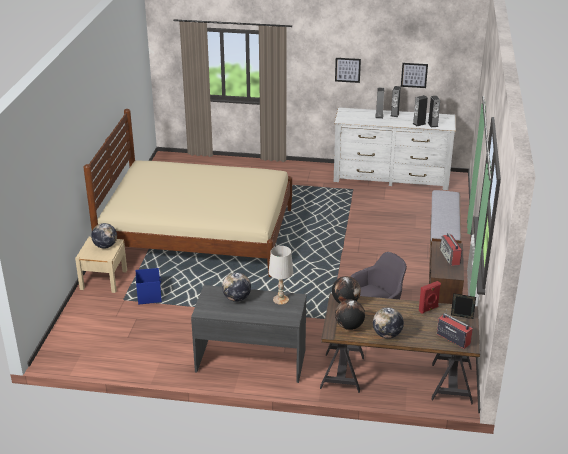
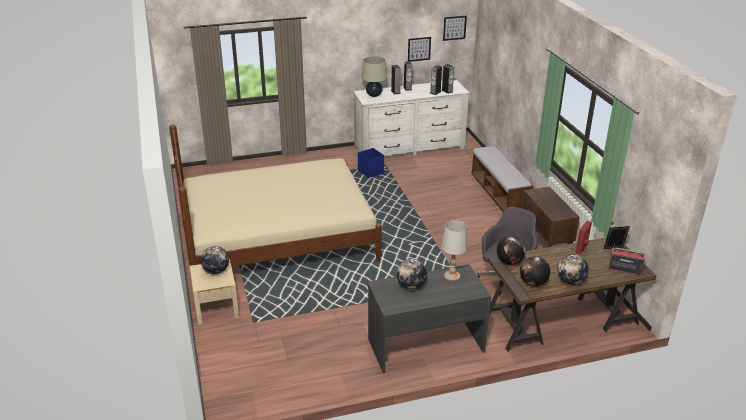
camera: 25 degrees left, 0 degrees up
blue storage box [136,268,162,304] -> blue storage box moved to [358,148,384,178]
picture [335,58,361,83] -> picture moved to [443,16,467,41]
radio [440,233,462,266] -> none
none -> beige table lamp [361,56,387,97]

